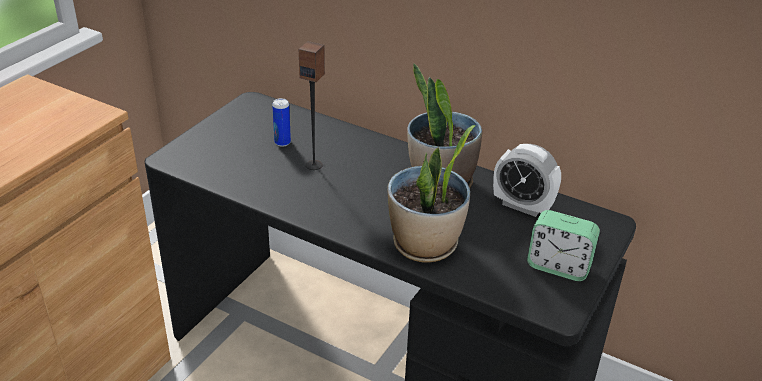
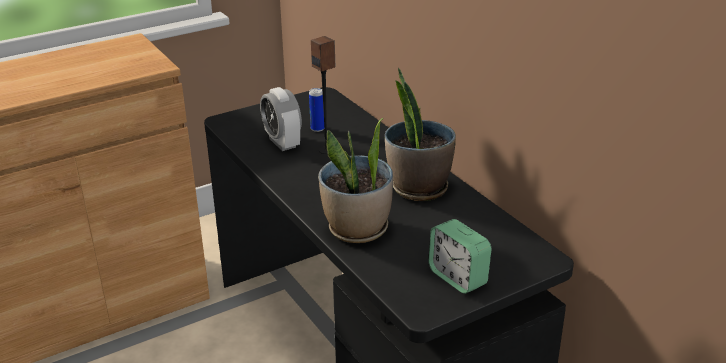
camera: 30 degrees right, 5 degrees down
alarm clock [493,144,561,217] -> alarm clock moved to [260,87,302,151]

